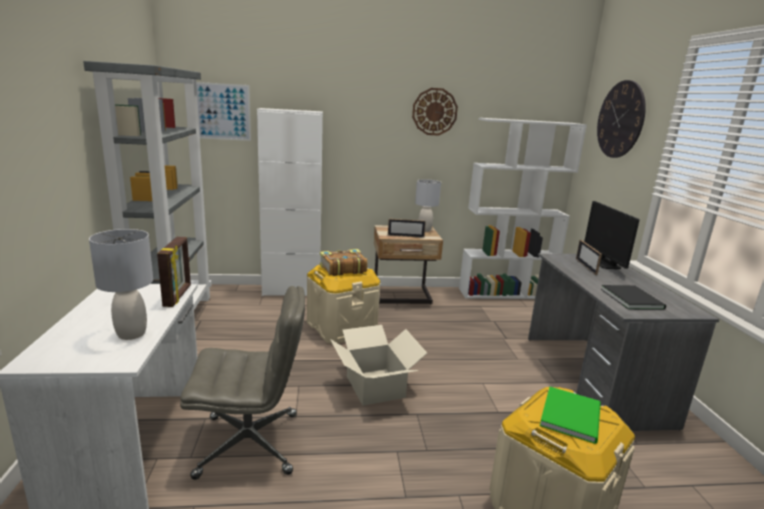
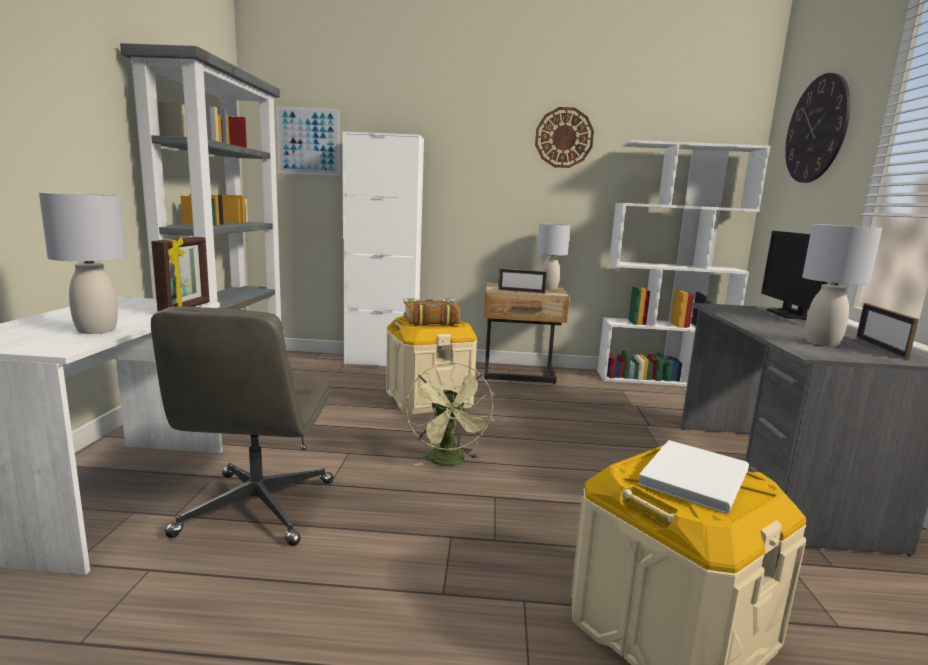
camera: 10 degrees right, 5 degrees down
grey office chair [180,286,305,480] -> grey office chair turned 90 degrees clockwise [151,306,333,546]
cardboard box [330,325,427,406] -> green fan [406,362,495,466]
green book [540,387,601,444] -> white book [638,440,749,514]
picture frame [576,240,602,275] -> picture frame moved to [856,303,919,360]
black book [601,285,666,310] -> grey table lamp [802,224,882,347]

